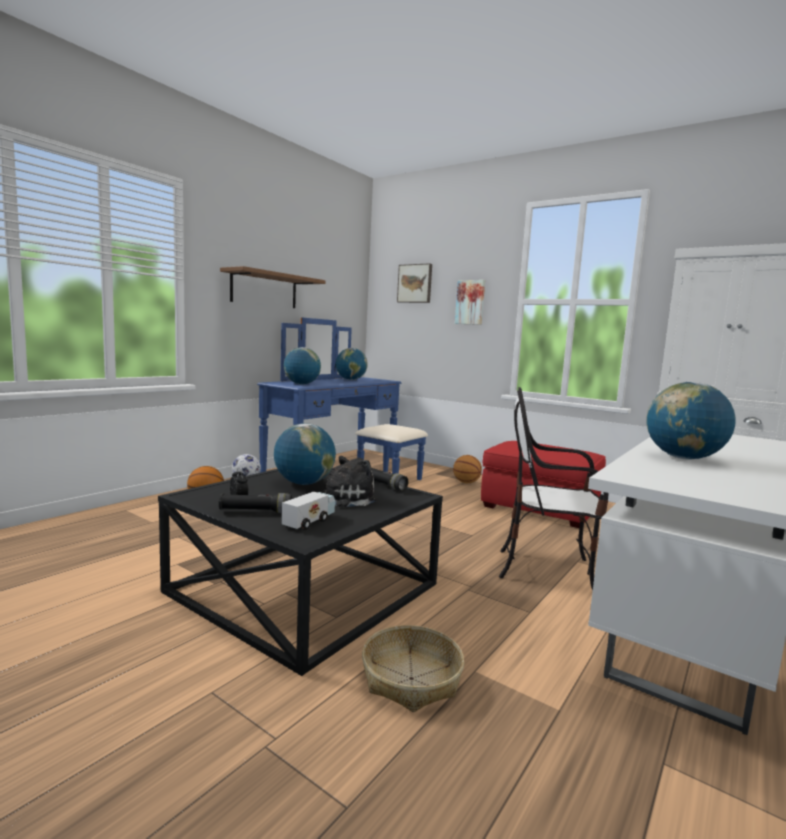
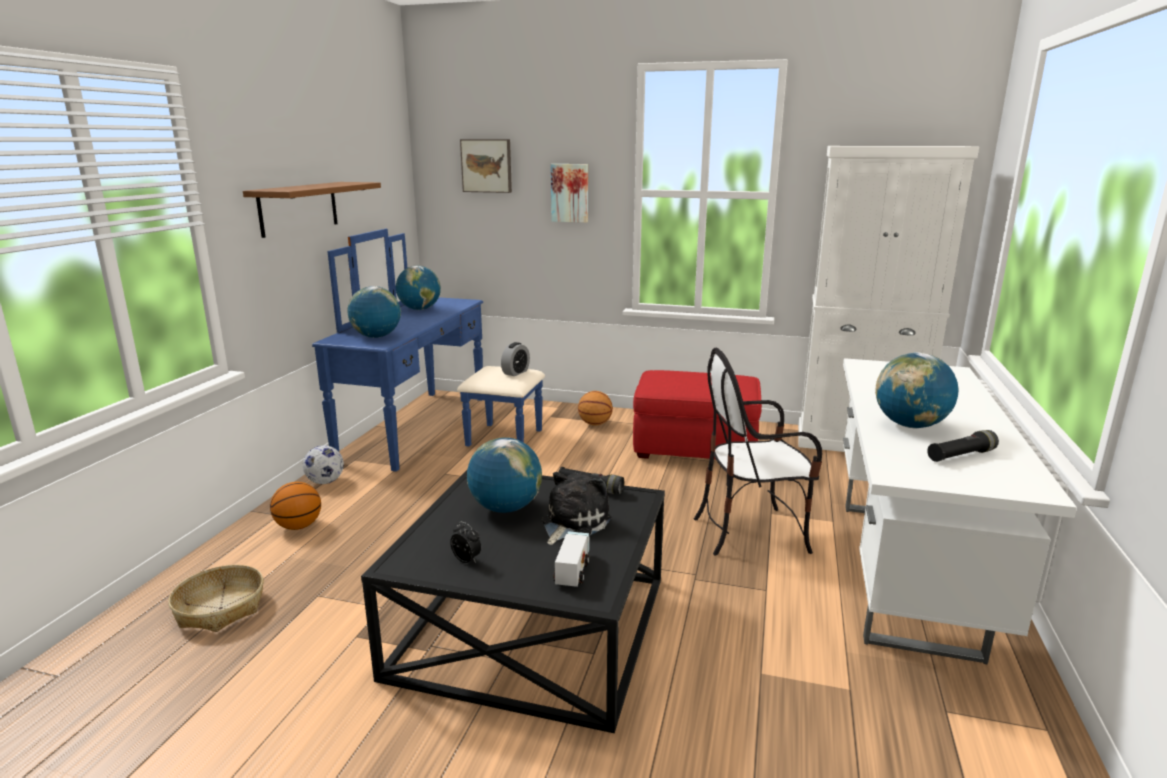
camera: 20 degrees left, 10 degrees up
black flashlight [219,493,292,513] -> black flashlight moved to [927,430,999,462]
basket [362,625,464,712] -> basket moved to [168,565,264,632]
none -> alarm clock [501,342,530,376]

